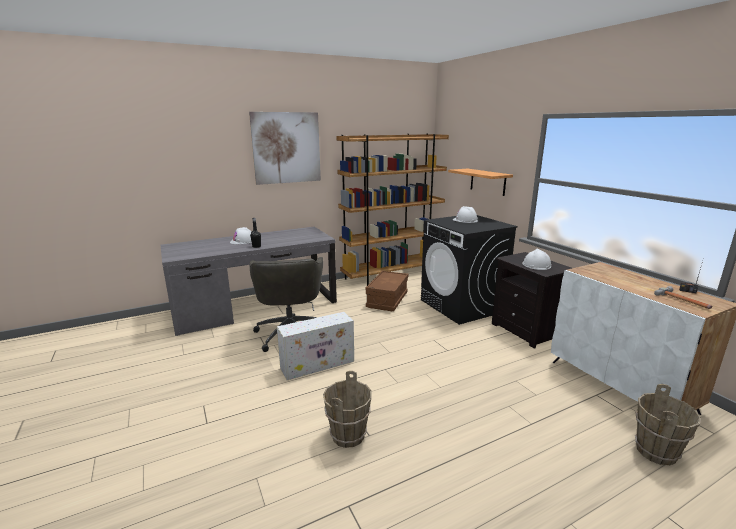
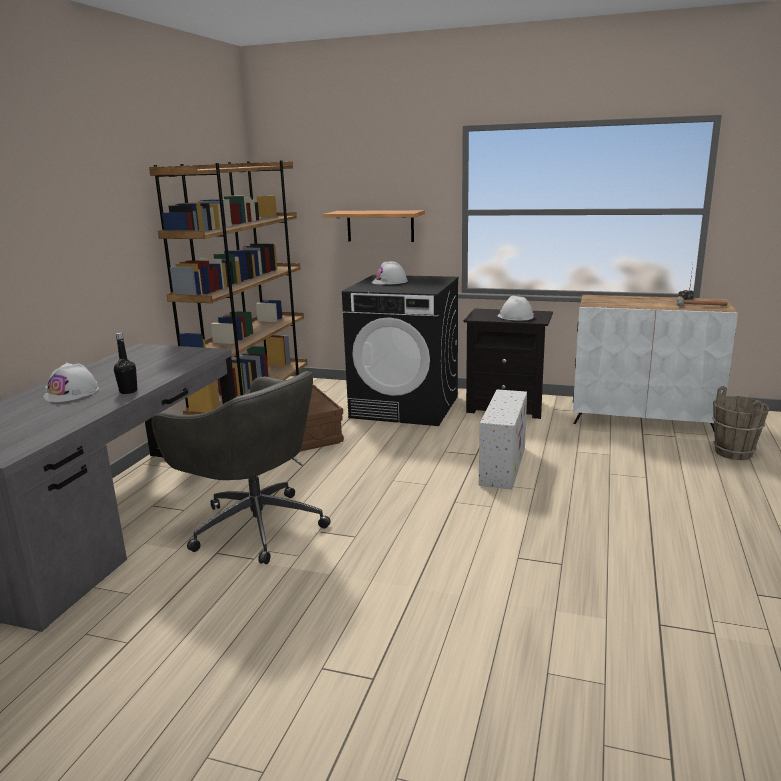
camera: 45 degrees left, 0 degrees up
picture [249,112,321,185] -> none
white storage box [277,312,354,380] -> white storage box moved to [479,389,527,489]
brown bucket [323,371,371,448] -> none

